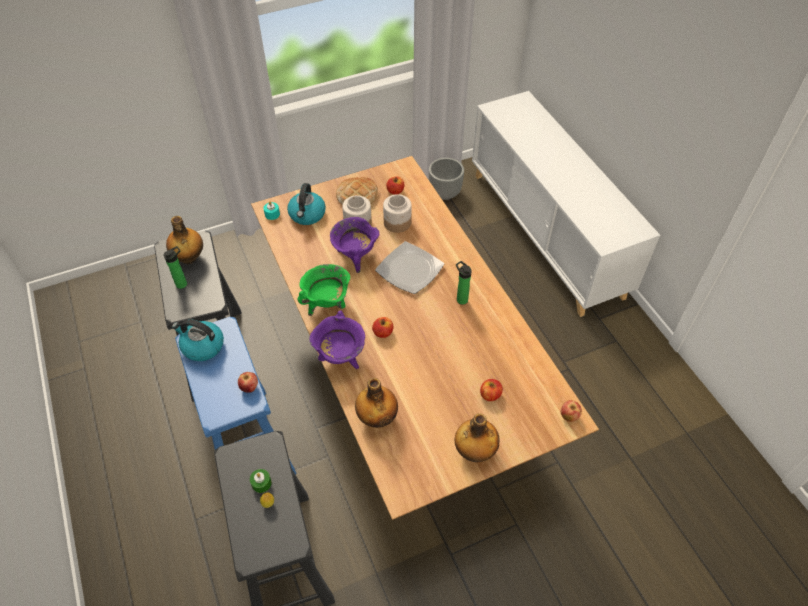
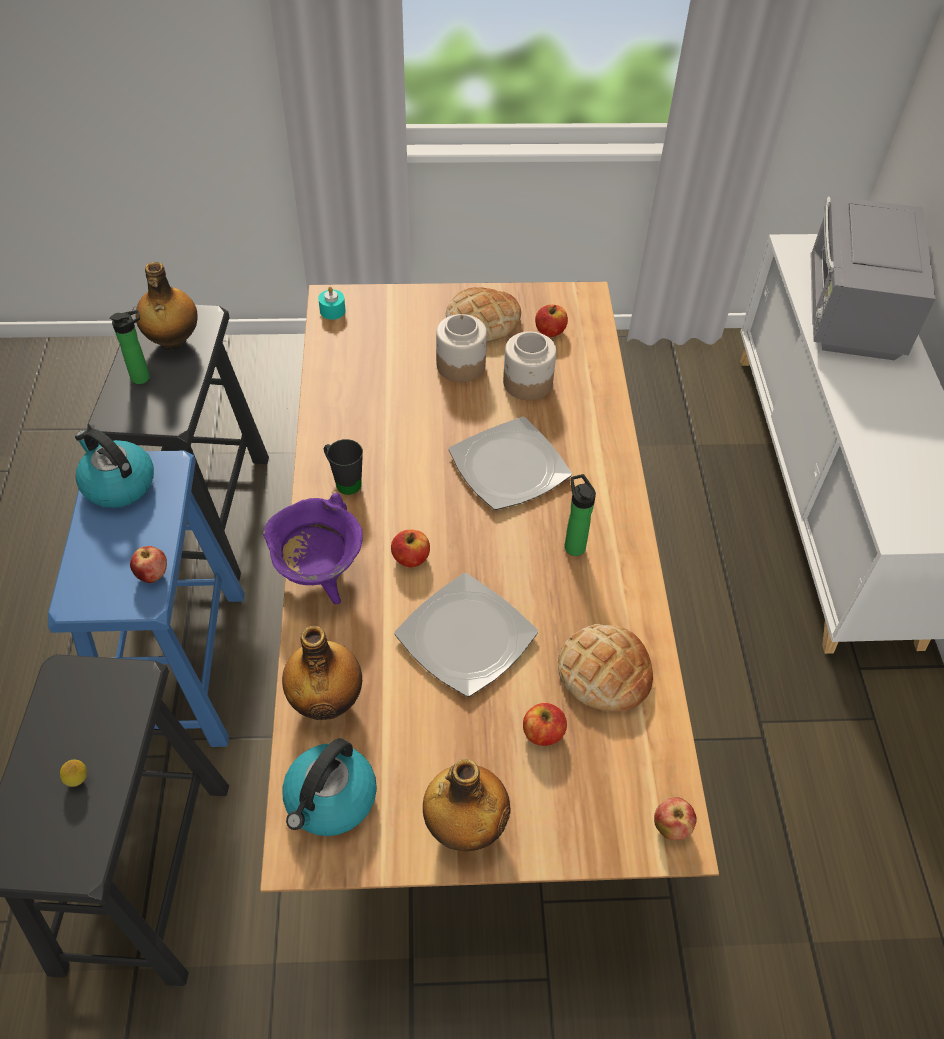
camera: 20 degrees right, 0 degrees up
green candle [250,469,272,493] -> none
kettle [287,183,326,225] -> kettle moved to [282,738,377,836]
green cooking pot [298,264,350,316] -> black mug [324,439,363,495]
purple cooking pot [330,217,379,273] -> none
grey planter [429,158,464,200] -> none
none -> plate [395,573,538,697]
none -> bread [558,624,653,712]
none -> grey microwave [811,196,935,360]

